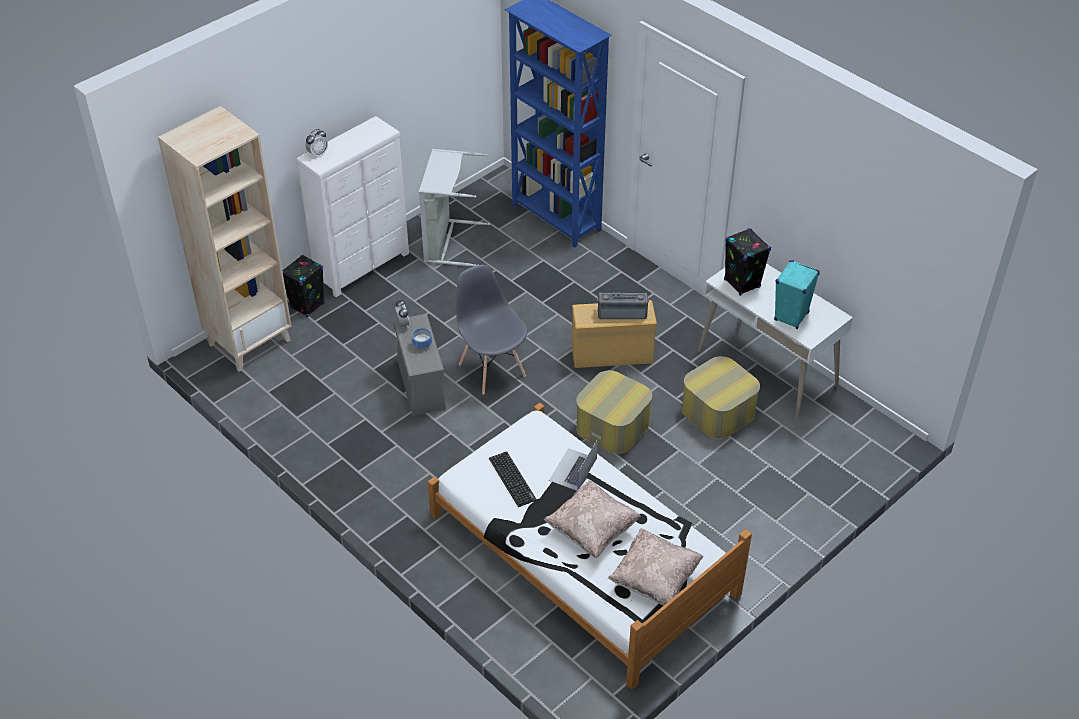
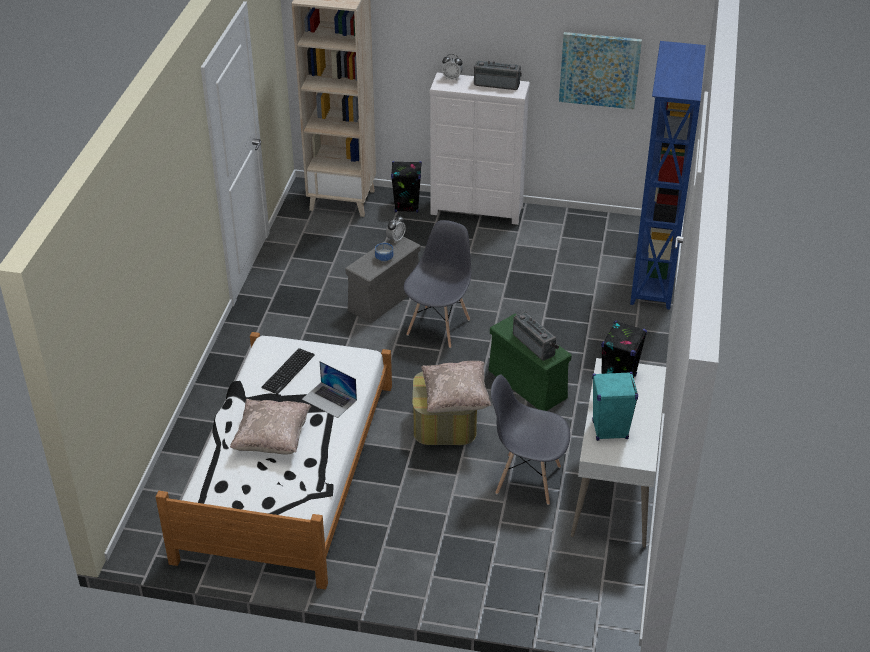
camera: 55 degrees right, 5 degrees down
grey laundry basket [419,149,490,266] -> none
laptop [549,439,598,491] -> laptop turned 135 degrees counterclockwise [302,361,357,418]
beige storage box [572,300,657,368] -> green storage box [489,314,571,411]
beige pillow [608,528,704,605] -> beige pillow moved to [421,361,491,413]
ottoman [682,356,760,439] -> grey chair [491,375,570,505]
none -> radio [474,60,522,90]
none -> picture [559,32,642,109]

